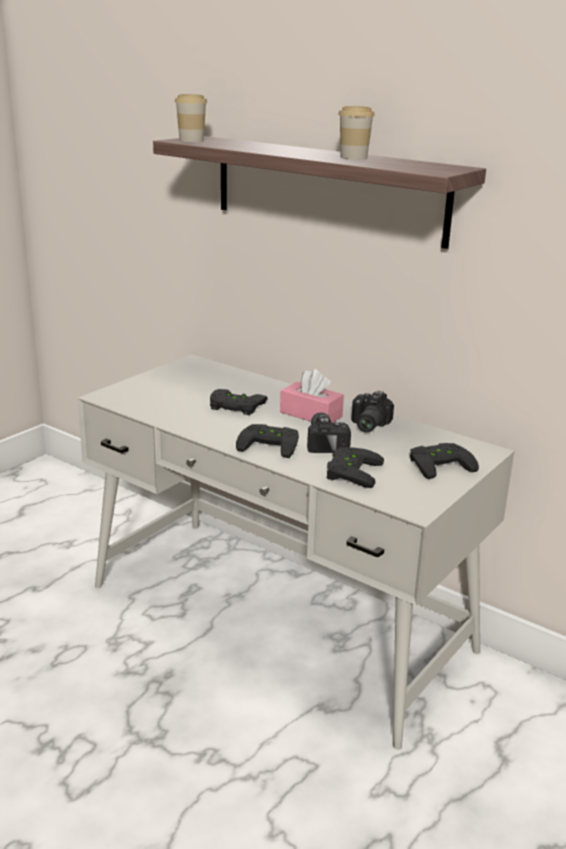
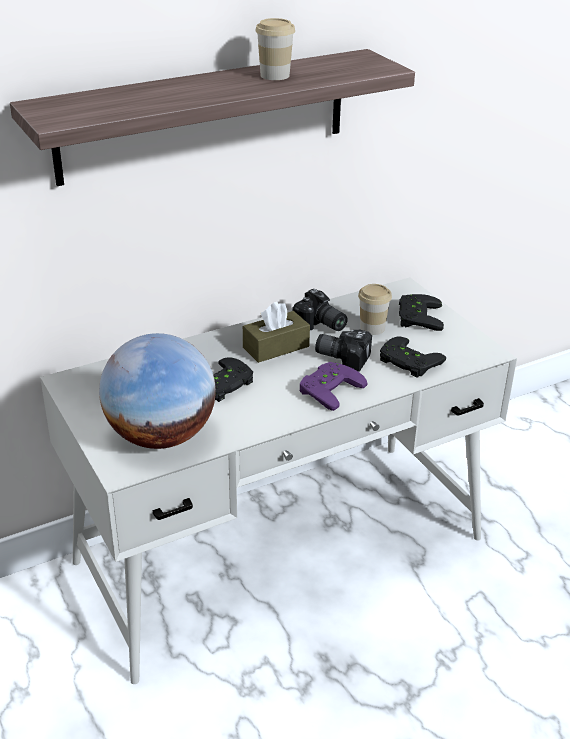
camera: 65 degrees left, 10 degrees up
cup [175,94,207,142] -> cup moved to [358,284,392,335]
black game controller [236,424,299,458] -> purple game controller [300,362,367,411]
pink tissue box [280,369,344,423] -> brown tissue box [243,302,310,363]
none -> globe [99,333,216,449]

